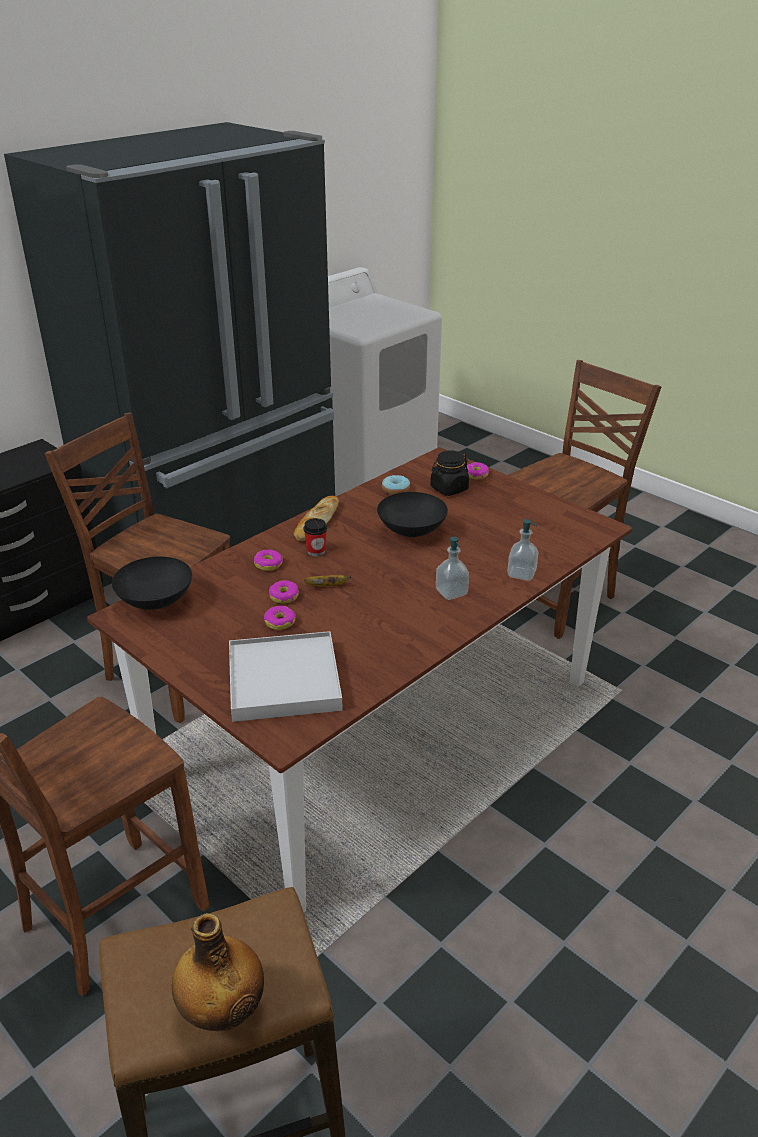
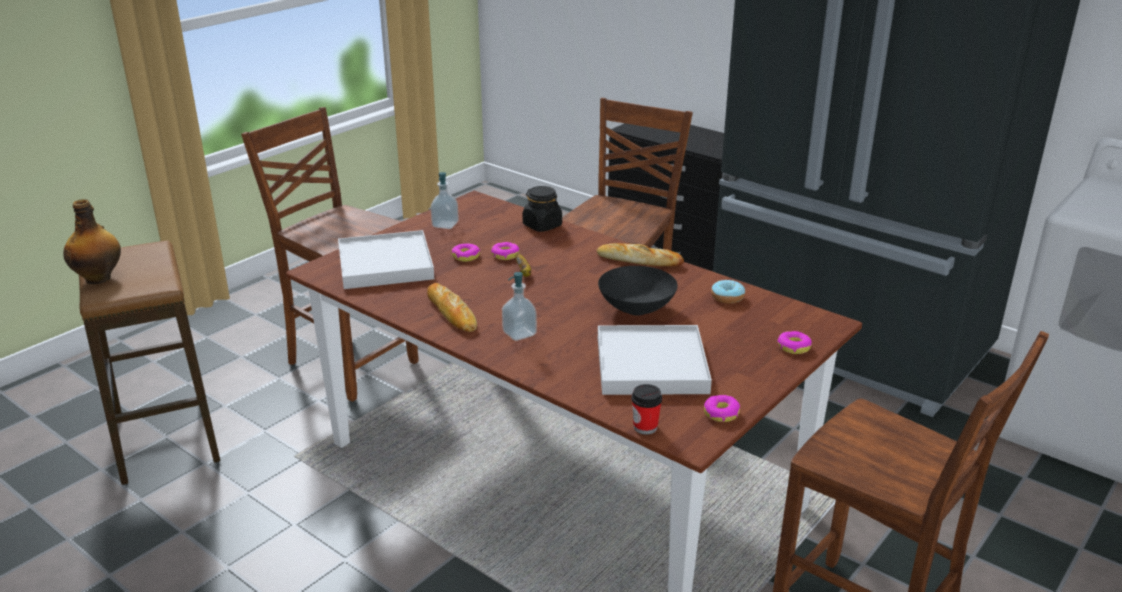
camera: 85 degrees right, 5 degrees down
black bowl [112,557,192,610] -> none
donut [254,550,283,571] -> donut moved to [704,395,740,422]
cup [304,518,327,556] -> cup moved to [631,384,662,435]
black jar [430,450,469,496] -> black jar moved to [523,186,562,232]
soap dispenser [507,519,538,581] -> soap dispenser moved to [431,172,459,229]
none -> bread [427,283,477,332]
none -> white tray [598,325,712,395]

